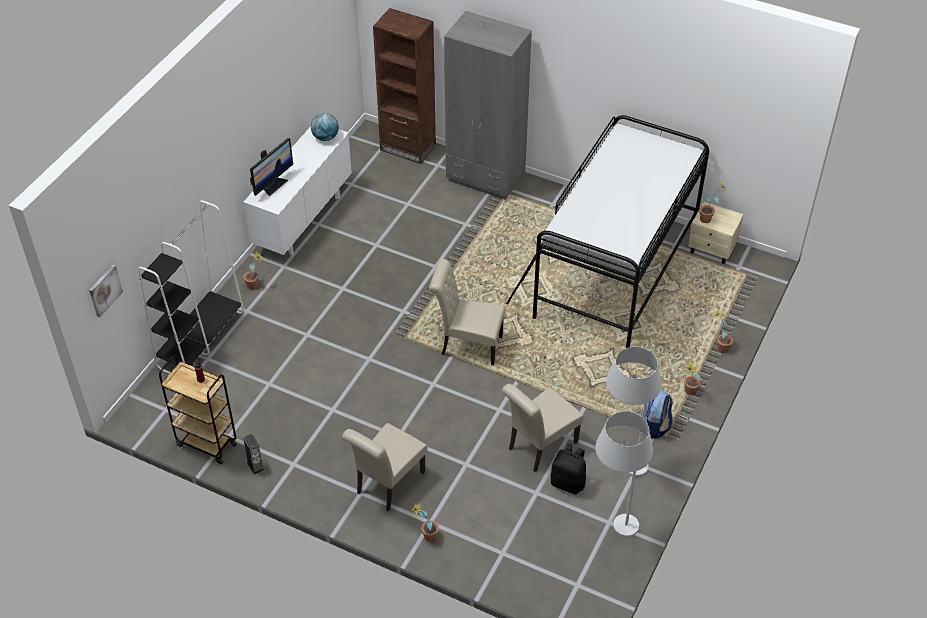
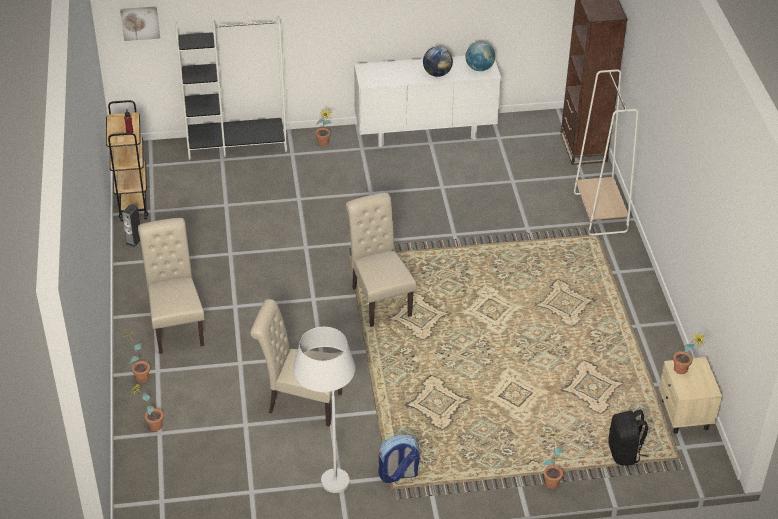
camera: 55 degrees right, 5 degrees down
monitor [250,138,293,196] -> none
beige chair [342,423,428,512] -> beige chair turned 75 degrees clockwise [138,218,205,354]
grey wardrobe [444,11,532,200] -> clothes rack [574,69,639,236]
black bed [506,115,709,348] -> none
black backpack [550,443,586,494] -> black backpack moved to [608,410,648,466]
white floor lamp [596,411,653,537] -> none
potted plant [683,362,702,395] -> potted plant moved to [130,382,164,431]
none -> globe [423,47,453,77]

